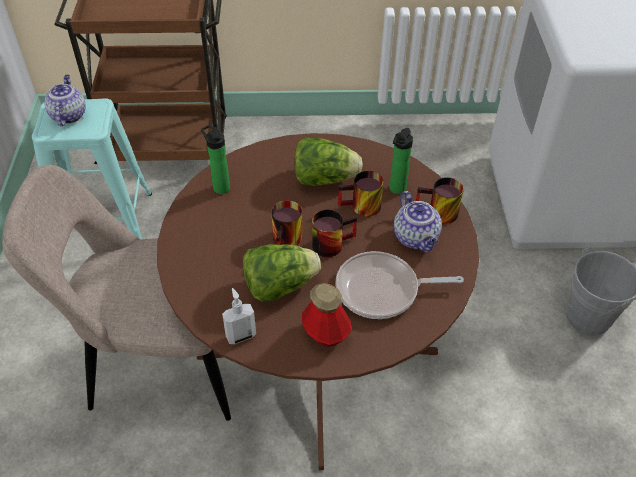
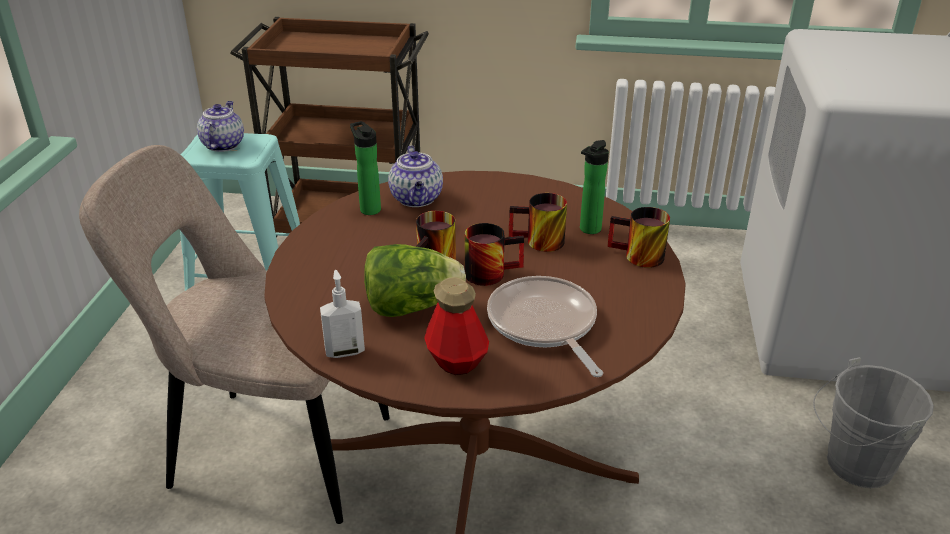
camera: 10 degrees right, 15 degrees down
lettuce [294,137,363,186] -> none
frying pan [335,251,464,319] -> frying pan turned 60 degrees clockwise [487,276,603,377]
teapot [394,191,442,252] -> teapot moved to [388,145,443,207]

